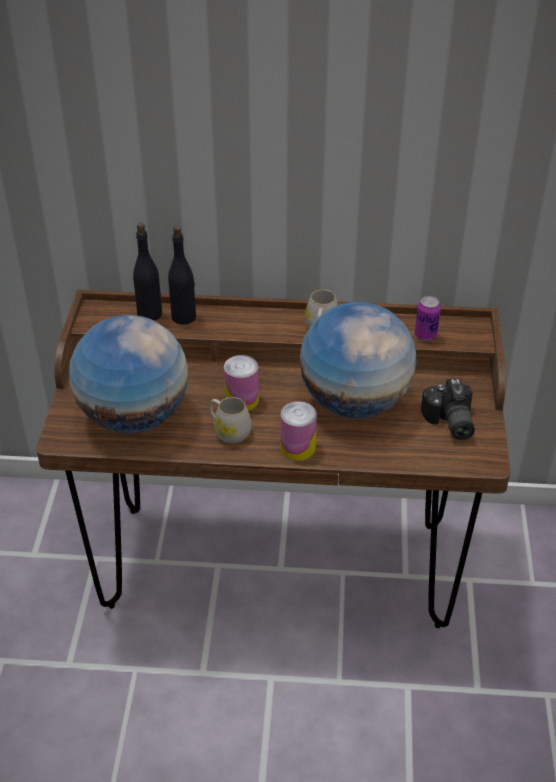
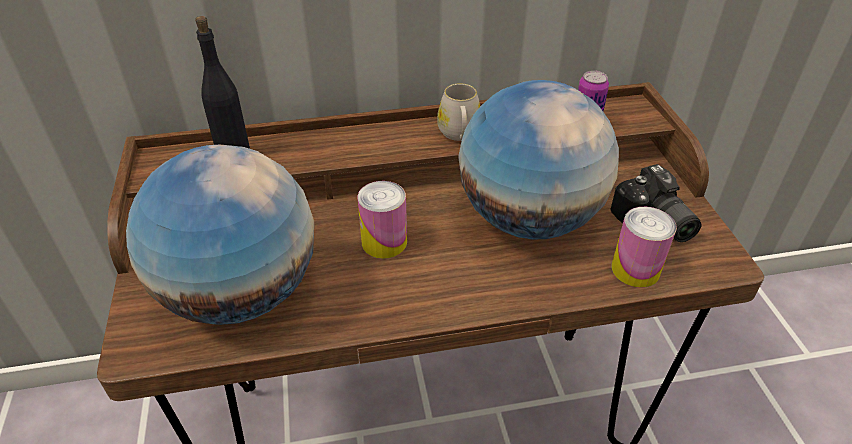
camera: 15 degrees left, 0 degrees up
black bottle [168,226,196,325] -> none
white mug [209,397,252,444] -> none
can [280,401,317,461] -> can moved to [612,207,677,288]

